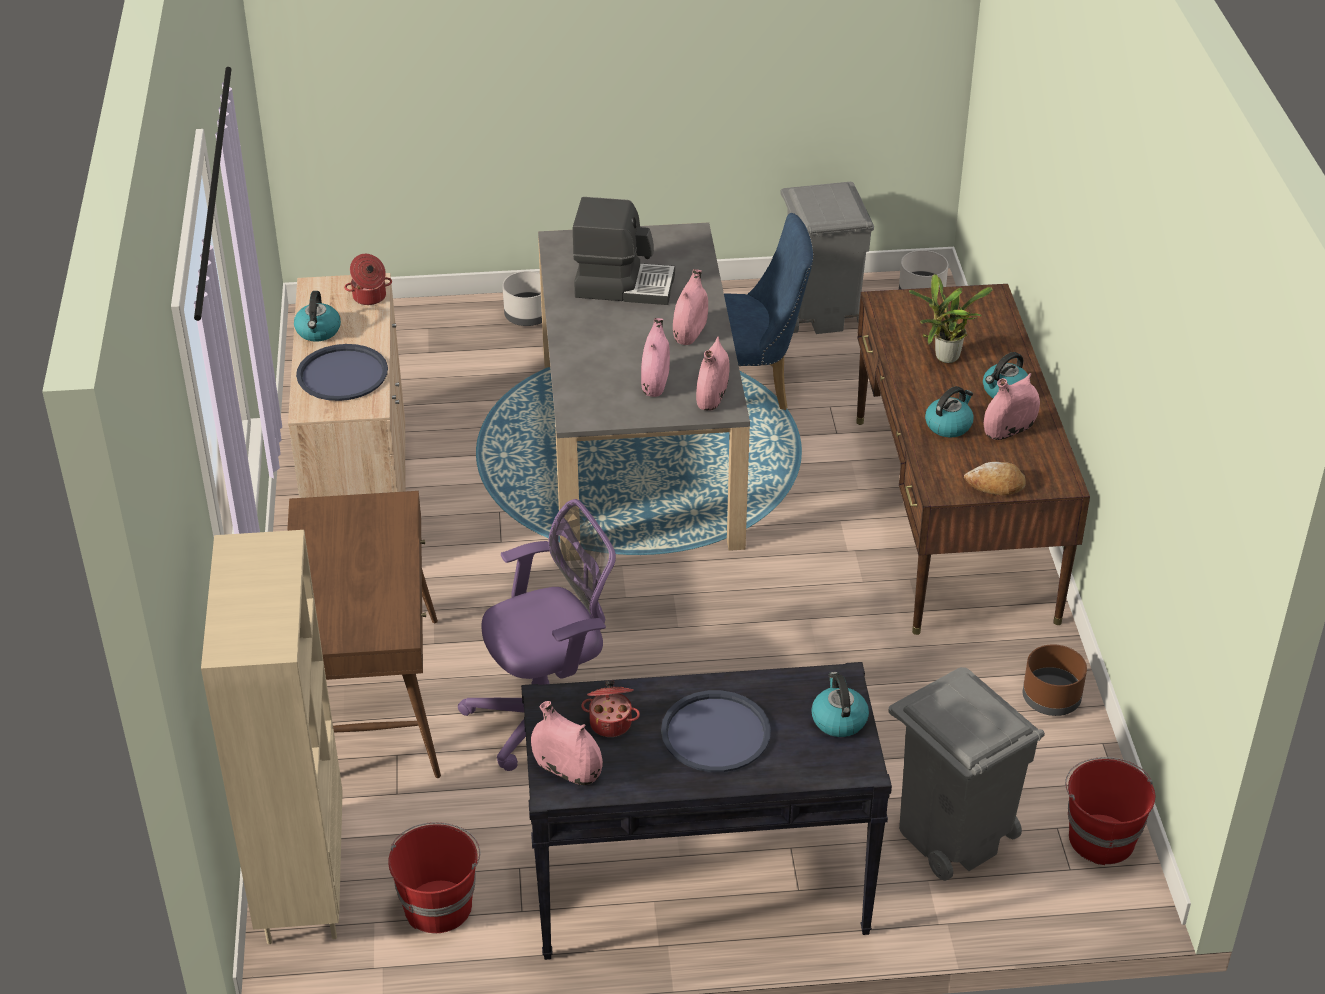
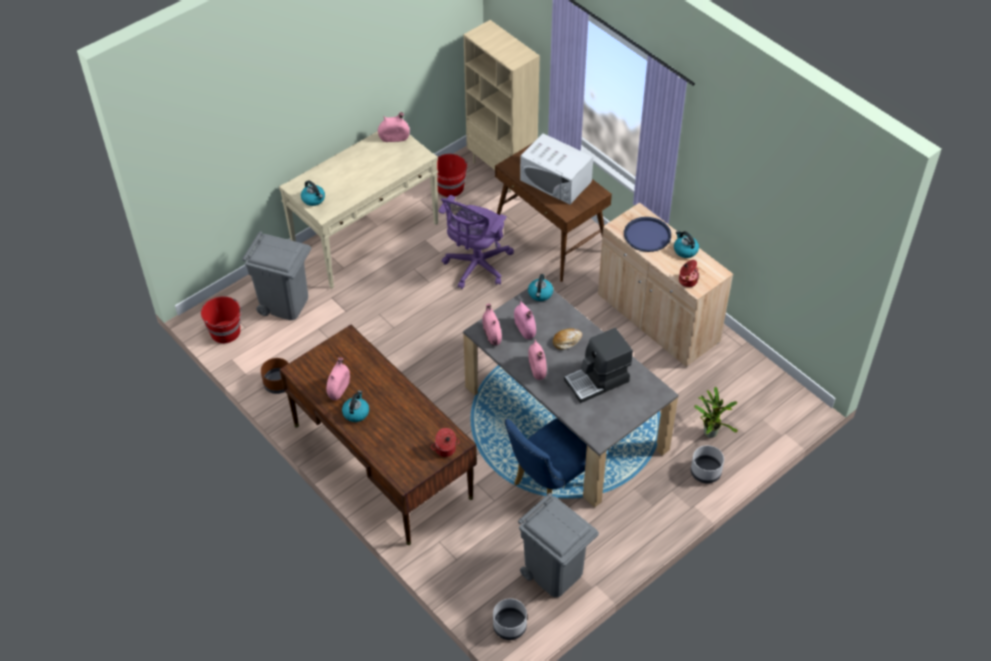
camera: 145 degrees right, 10 degrees up
black console table [521,662,892,960] -> beige console table [279,131,438,289]
cooking pot [581,681,640,737] -> cooking pot moved to [431,428,459,457]
blue tray [661,690,771,772] -> none
potted plant [909,274,993,363] -> potted plant moved to [694,387,738,438]
kettle [925,386,974,438] -> kettle moved to [528,274,553,301]
bread [964,462,1026,495] -> bread moved to [553,329,582,350]
none -> white microwave [520,133,593,204]

